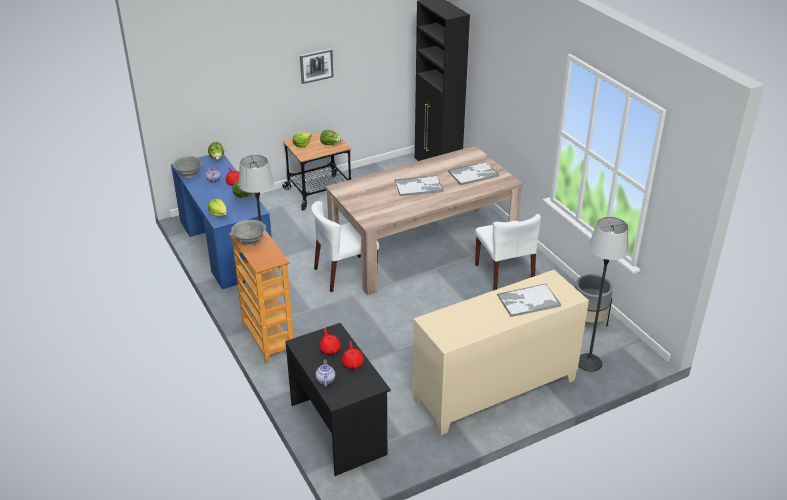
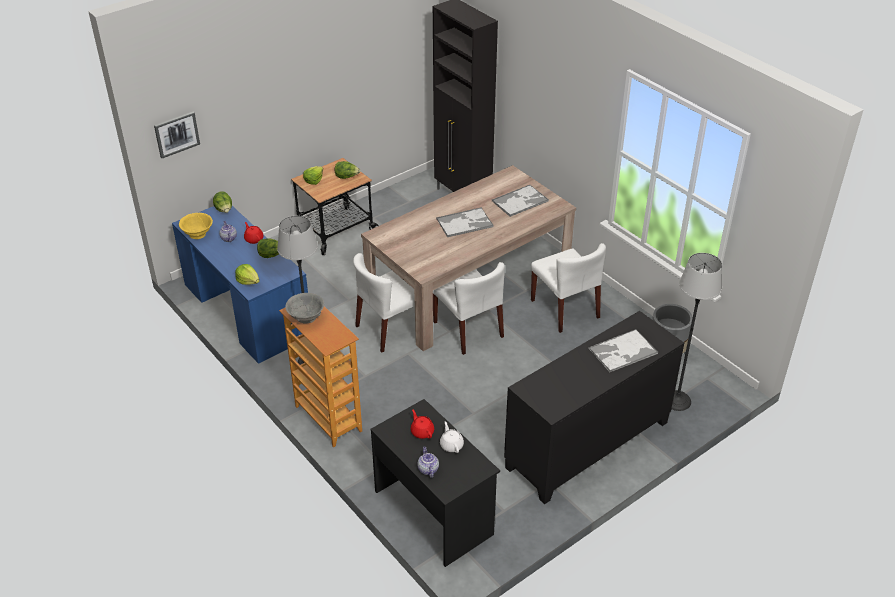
camera: 10 degrees left, 5 degrees up
grey bowl [173,156,202,178] -> yellow bowl [179,213,213,239]
picture [300,49,334,84] -> picture moved to [154,112,200,158]
red teapot [342,341,364,369] -> white teapot [440,421,464,453]
beige cabinet [412,270,589,435] -> black cabinet [504,311,684,505]
none -> white chair [433,262,505,355]

